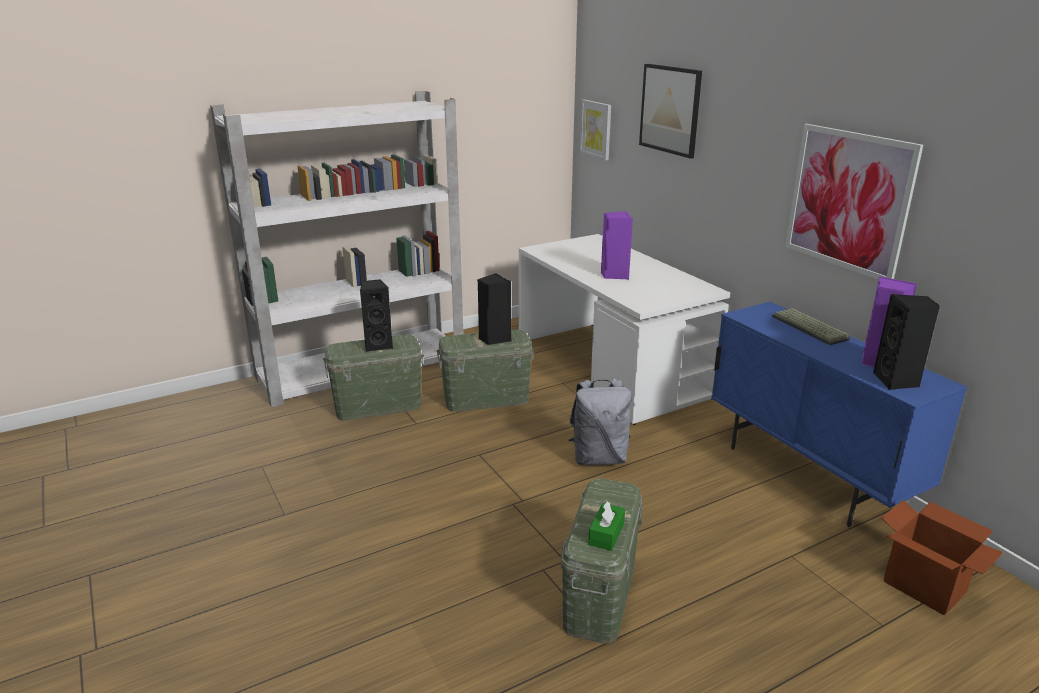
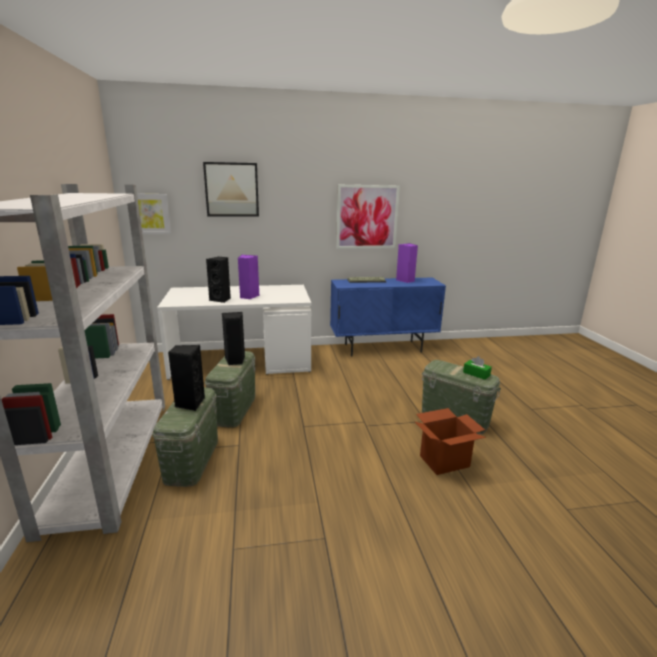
camera: 70 degrees left, 5 degrees down
grey backpack [569,378,632,465] -> none
black speaker [873,294,940,390] -> black speaker moved to [206,257,231,303]
cardboard box [881,500,1004,615] -> cardboard box moved to [415,408,486,475]

